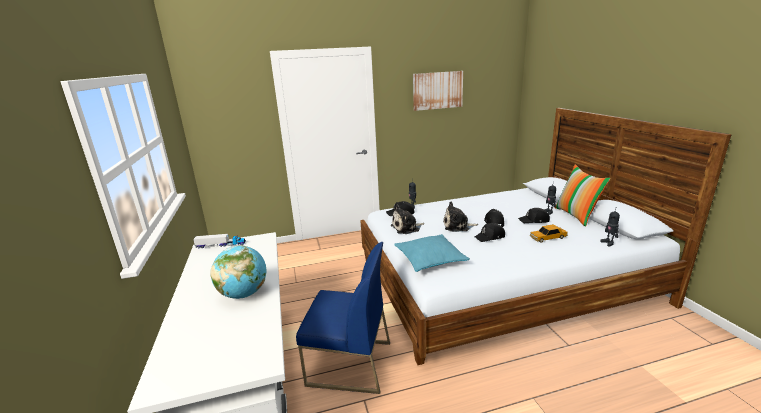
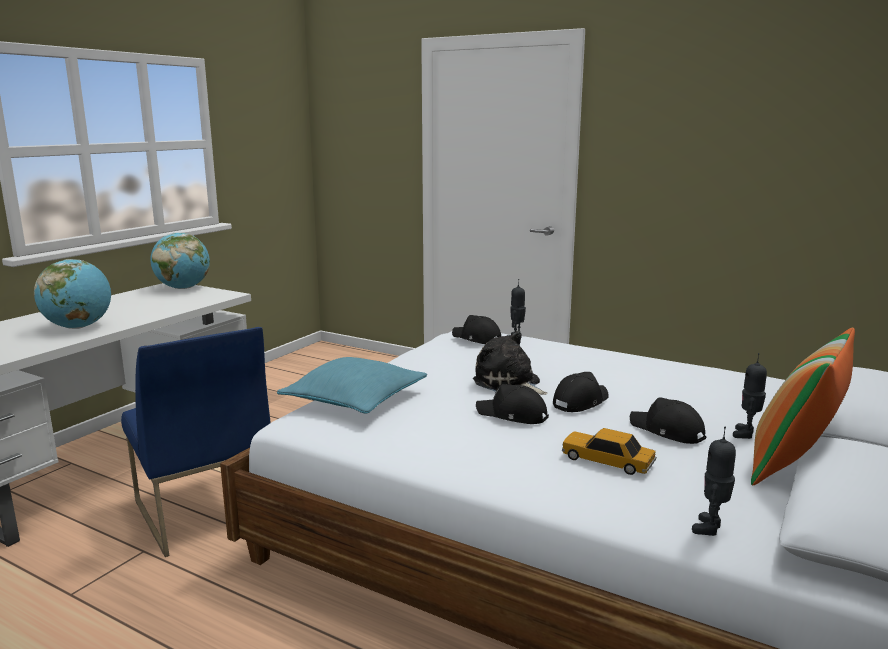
camera: 45 degrees right, 5 degrees down
toy truck [193,234,246,249] -> globe [150,233,210,289]
plush toy [391,204,425,234] -> none
picture [413,71,463,111] -> none

